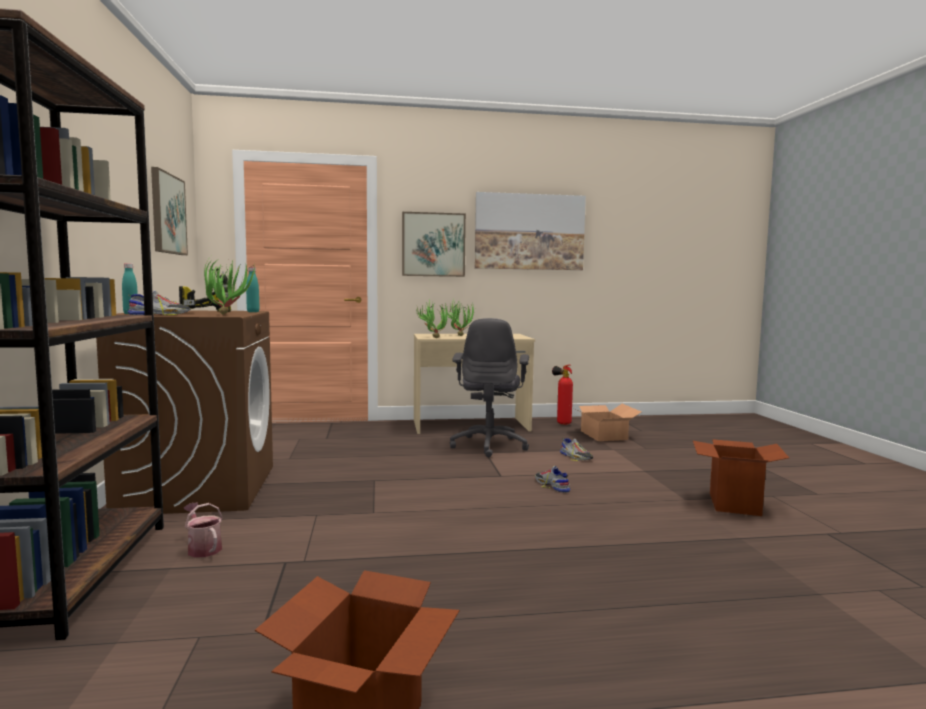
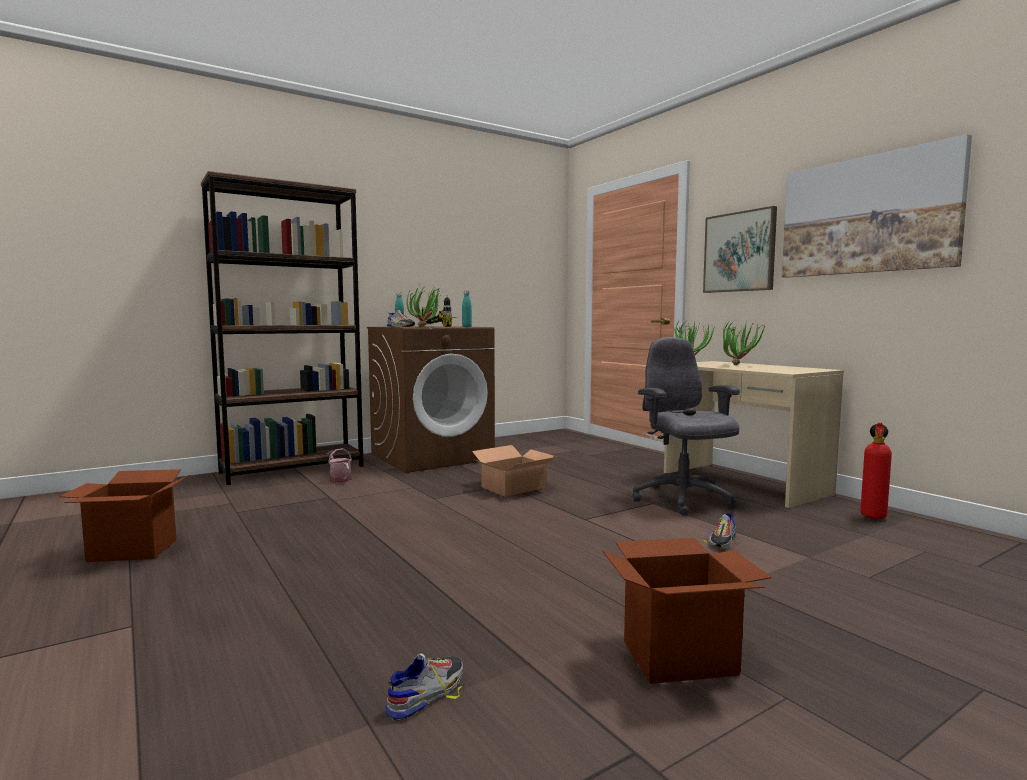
camera: 65 degrees right, 0 degrees up
picture [151,167,188,255] -> none
watering can [184,503,223,558] -> watering can turned 60 degrees counterclockwise [326,448,352,483]
grey office chair [450,318,529,457] -> grey office chair turned 90 degrees clockwise [633,337,740,516]
shoe [535,466,570,493] -> shoe moved to [385,653,463,721]
cardboard box [570,404,641,441] -> cardboard box moved to [472,445,557,497]

